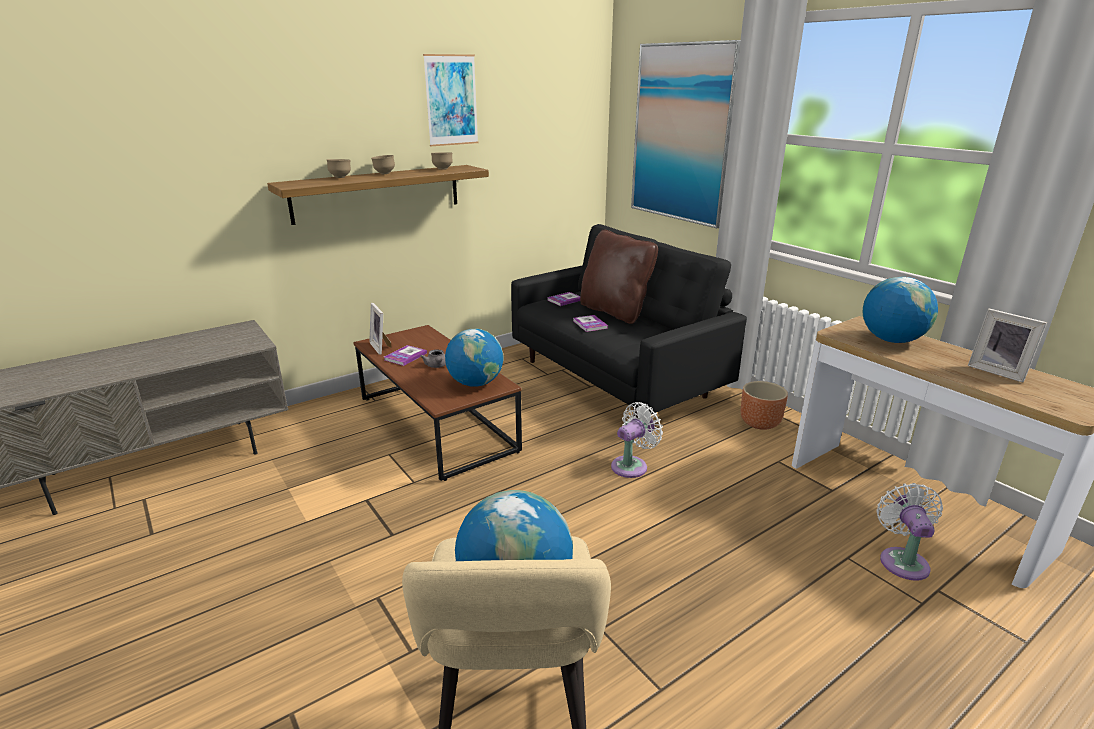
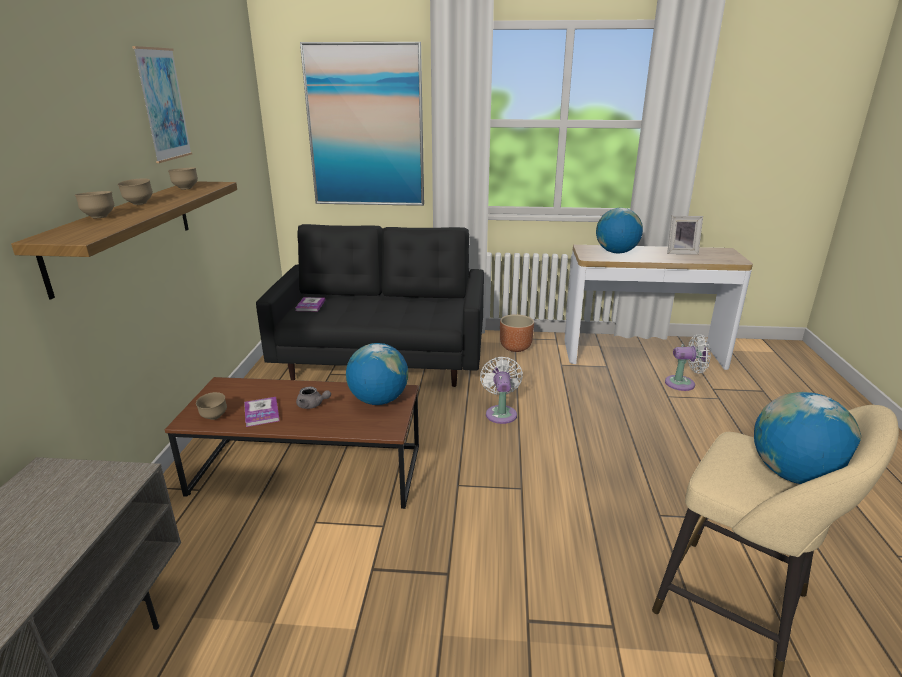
camera: 50 degrees left, 0 degrees up
picture frame [369,303,392,355] -> brown bowl [196,392,227,420]
book [573,315,608,332] -> none
brown pillow [580,229,658,324] -> none
white fan [877,483,943,581] -> white fan turned 135 degrees clockwise [665,334,711,391]

